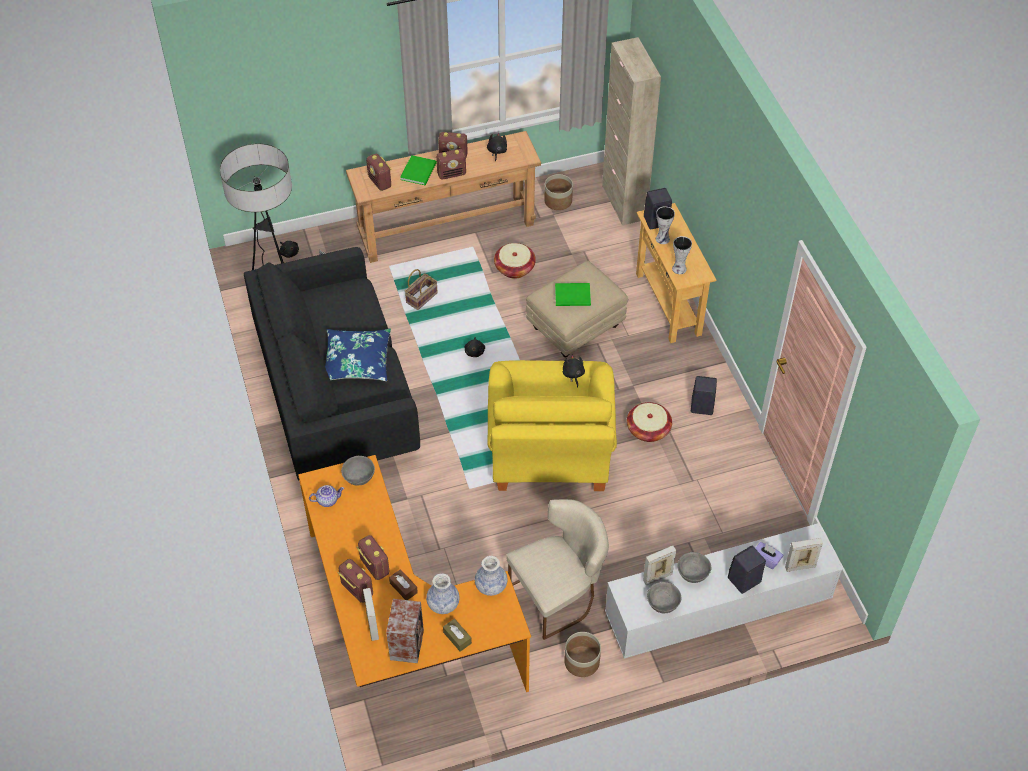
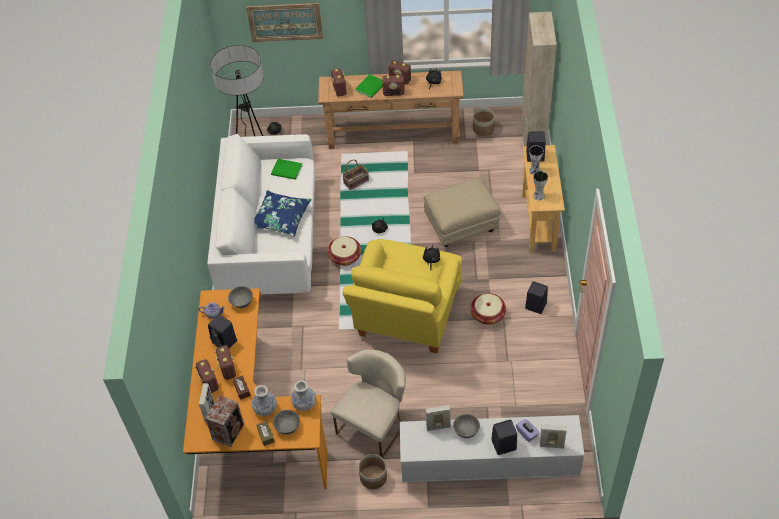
camera: 20 degrees right, 0 degrees up
black sofa [244,247,420,480] -> white sofa [207,134,315,295]
basket [494,243,536,279] -> basket moved to [327,236,361,266]
beige chair [506,499,609,640] -> beige chair turned 45 degrees counterclockwise [331,349,406,458]
green book [555,283,591,306] -> green book moved to [271,159,302,180]
grey bowl [647,582,681,613] -> grey bowl moved to [273,410,300,435]
none -> black speaker [208,314,237,348]
none -> picture [246,3,323,42]

